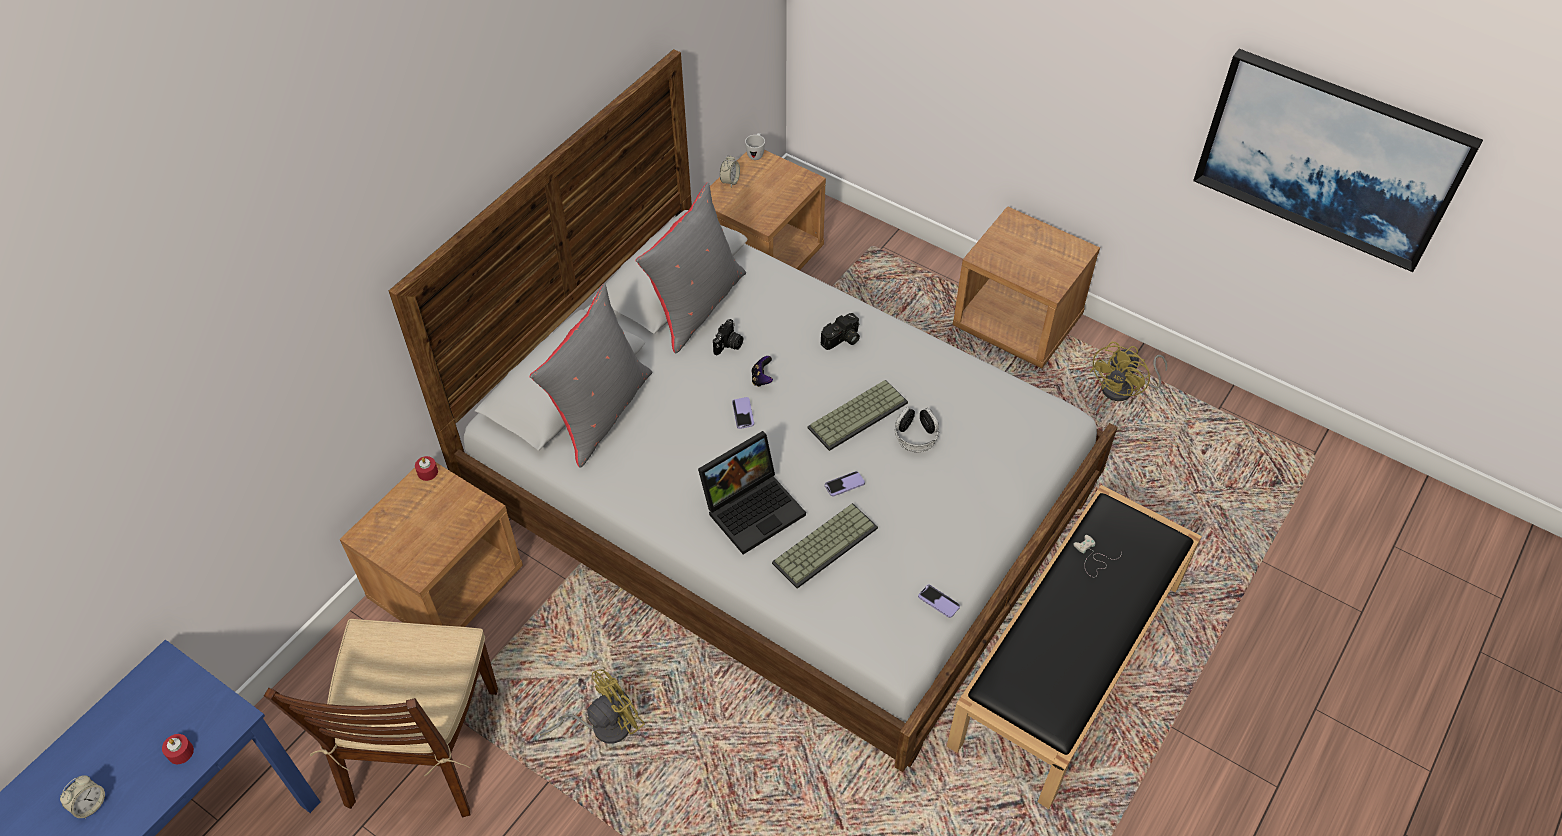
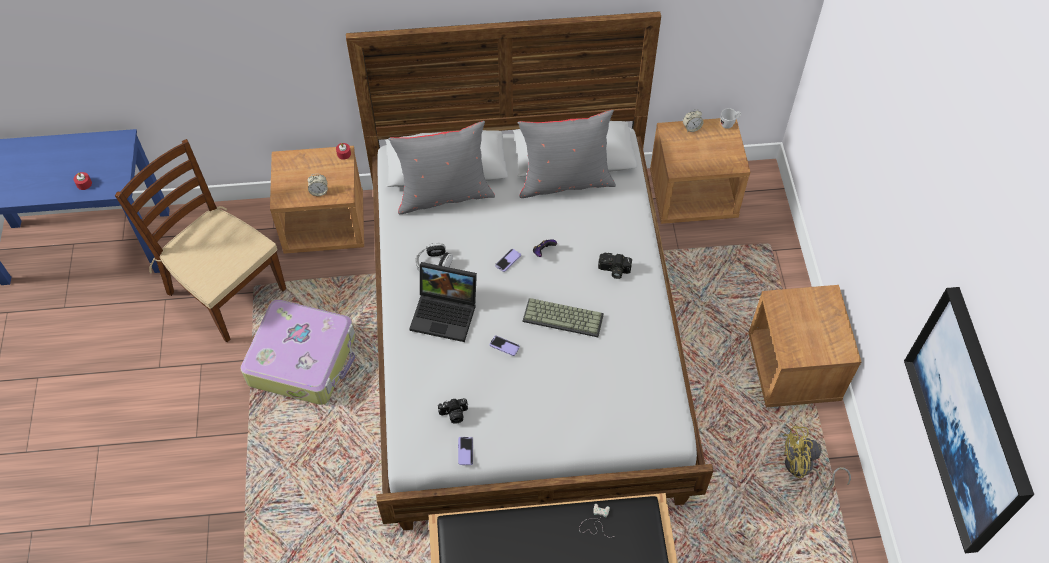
camera: 50 degrees right, 5 degrees up
alarm clock [60,775,105,818] -> alarm clock moved to [308,174,328,196]
brown chair [264,619,498,817] -> brown chair turned 75 degrees clockwise [115,139,286,342]
yellow fan [539,669,645,744] -> suitcase [240,299,355,405]
camera [713,319,743,355] -> camera moved to [438,398,468,424]
keyboard [772,503,878,589] -> none
headphones [895,407,939,453] -> headphones moved to [416,243,453,272]

